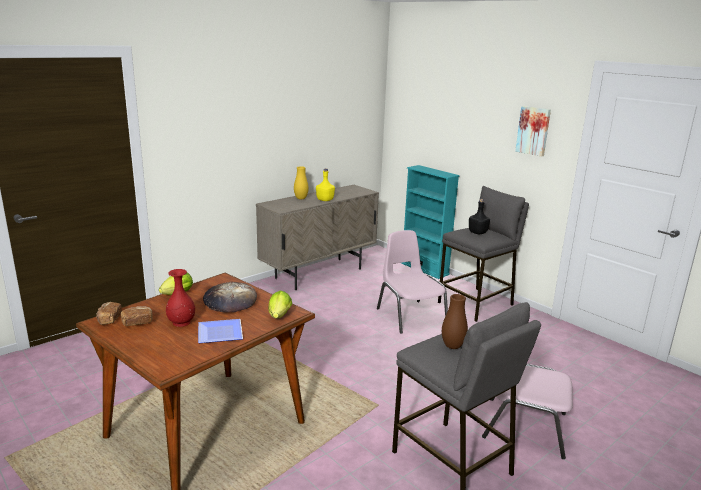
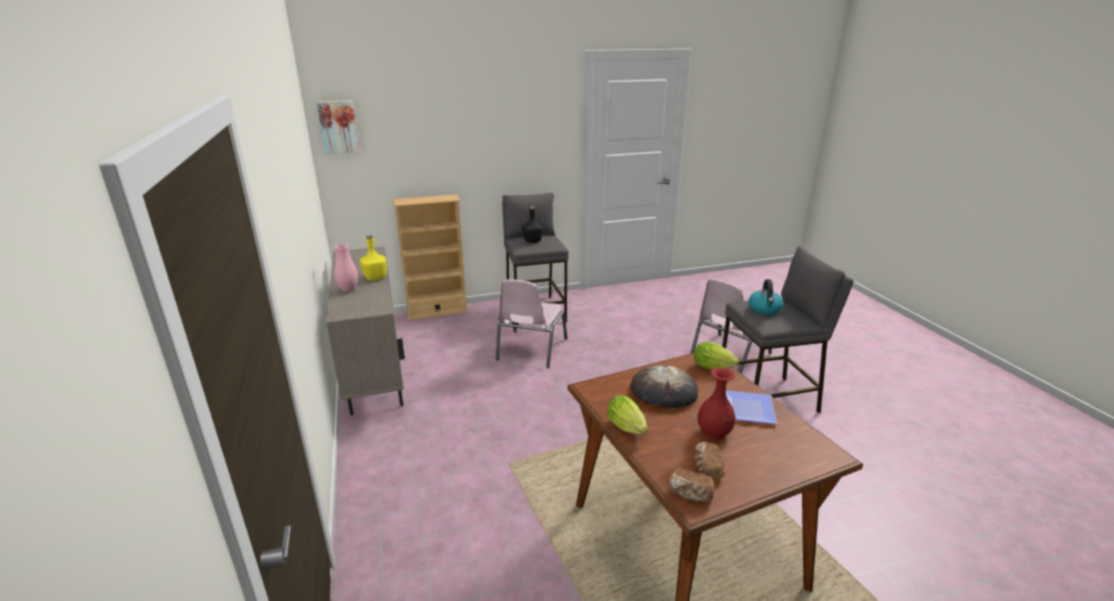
camera: 65 degrees left, 5 degrees up
yellow vase [294,166,309,200] -> pink vase [334,244,358,292]
pink chair [377,230,448,334] -> pink chair turned 75 degrees counterclockwise [496,279,567,368]
turquoise bookcase [401,165,460,279] -> beige bookcase [393,194,468,320]
brown vase [442,294,468,349] -> kettle [749,279,783,315]
picture [515,106,551,157] -> picture moved to [317,100,360,154]

